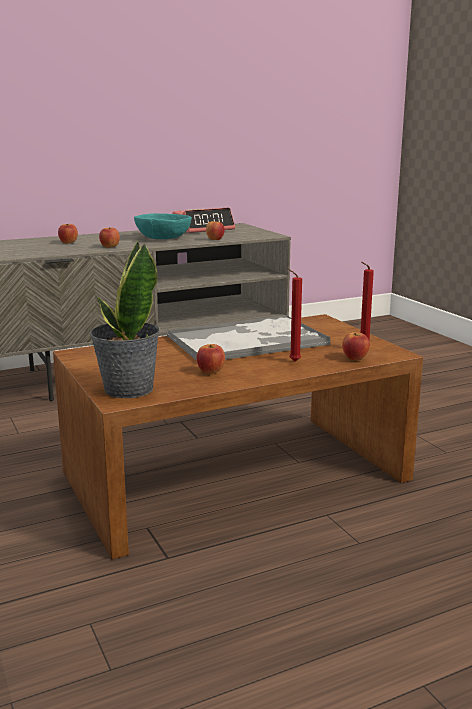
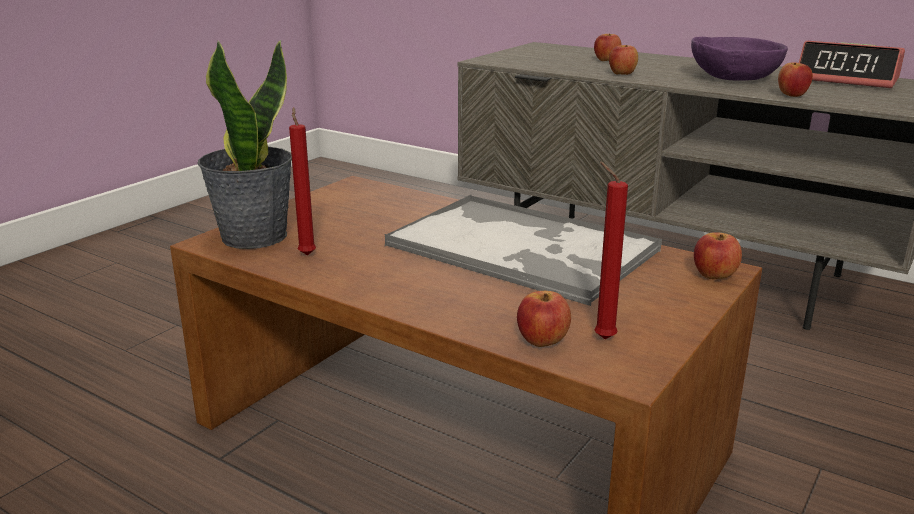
camera: 60 degrees right, 5 degrees up
turquoise bowl [134,213,192,239] -> purple bowl [691,37,788,81]
apple [197,344,225,374] -> apple moved to [694,232,742,279]
red candle [287,268,302,361] -> red candle moved to [289,107,316,255]

